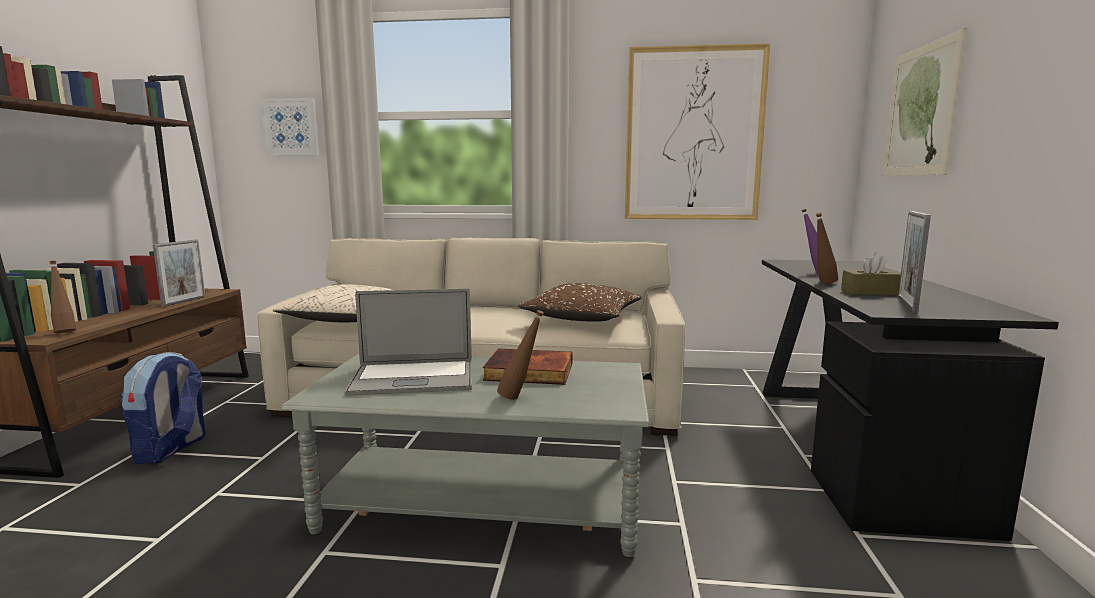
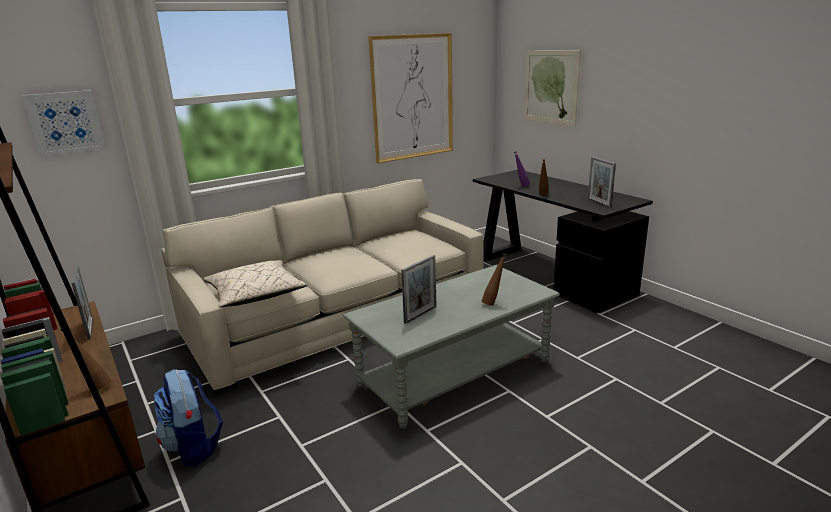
camera: 40 degrees left, 10 degrees up
laptop [345,288,472,396] -> picture frame [401,255,437,324]
book [483,348,573,385] -> none
brown pillow [517,283,643,321] -> none
brown tissue box [841,253,901,295] -> none

